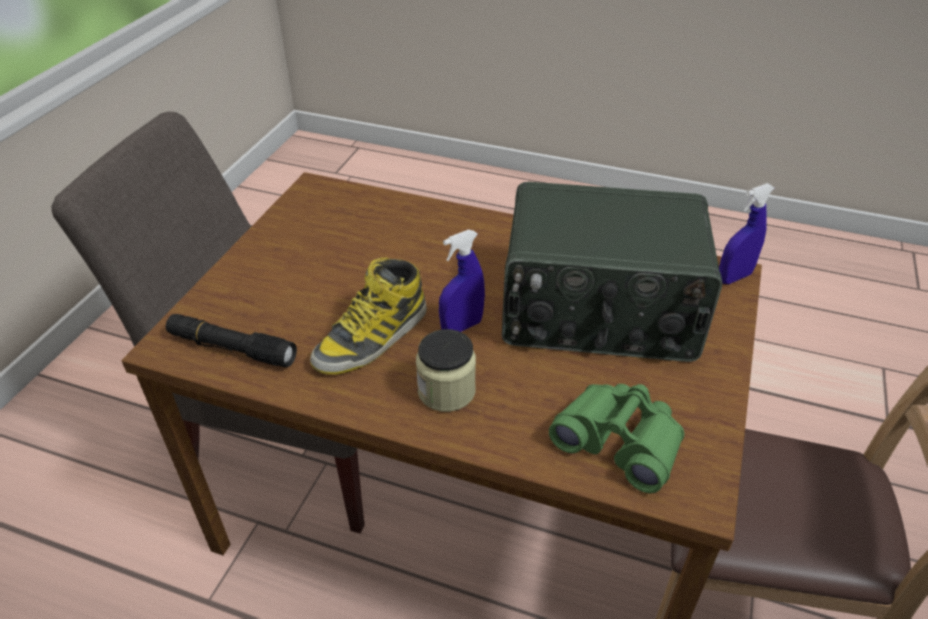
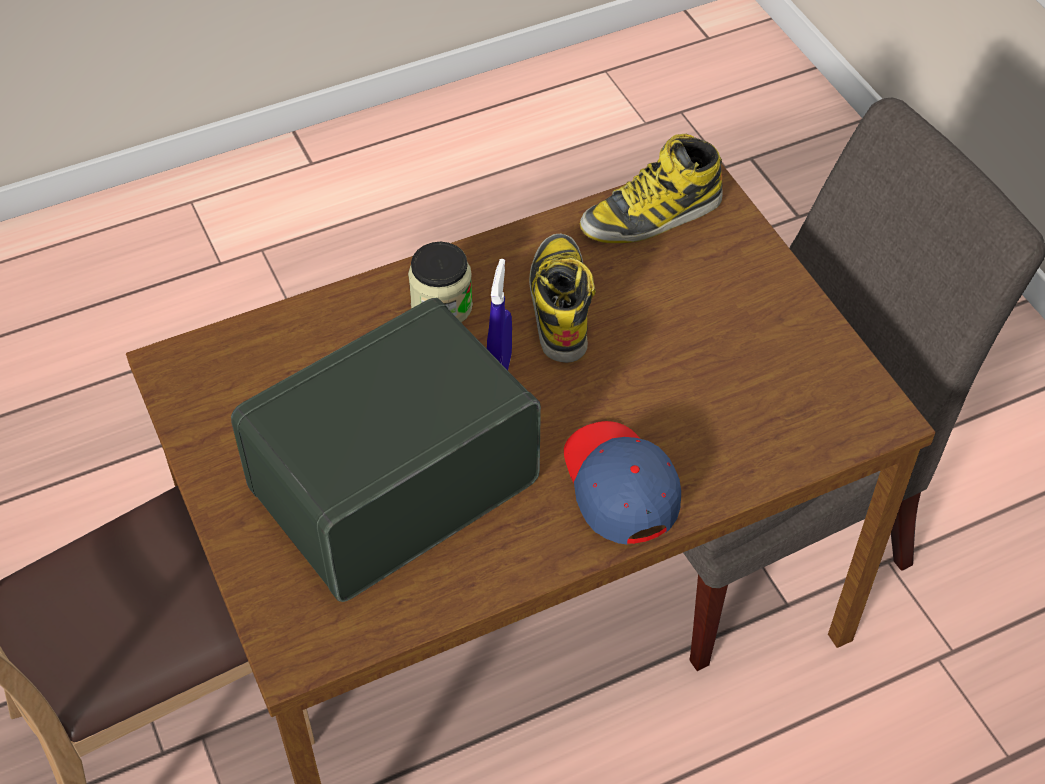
camera: 135 degrees right, 10 degrees up
black flashlight [166,314,297,367] -> boot [580,134,723,243]
green binoculars [549,384,684,493] -> none
blue spray bottle [719,183,775,284] -> none
none -> blue cap [564,421,681,545]

